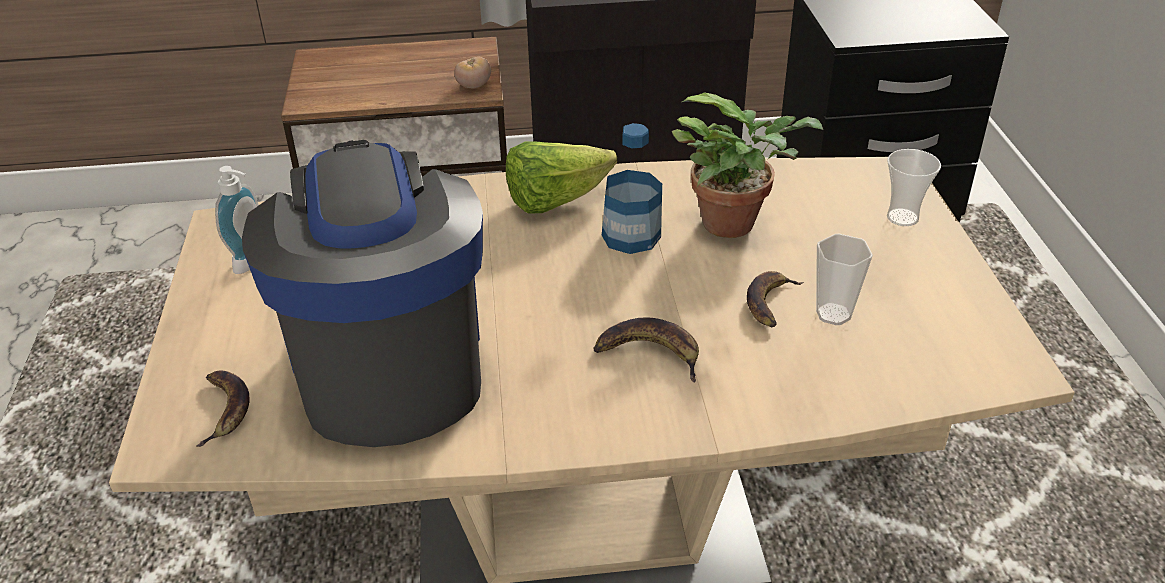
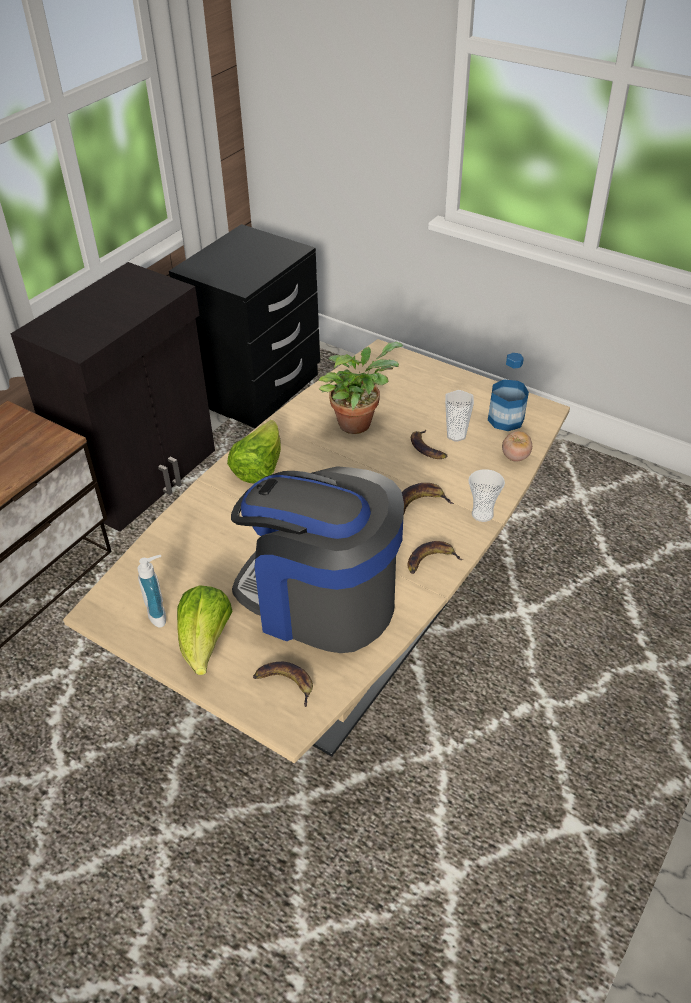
camera: 50 degrees left, 5 degrees up
tomato [454,57,491,88] -> tomato moved to [502,431,532,461]
bottle [602,123,662,254] -> bottle moved to [488,353,529,431]
cup [887,149,941,226] -> cup moved to [468,469,505,522]
none -> lettuce [177,585,233,675]
none -> banana [407,541,463,574]

